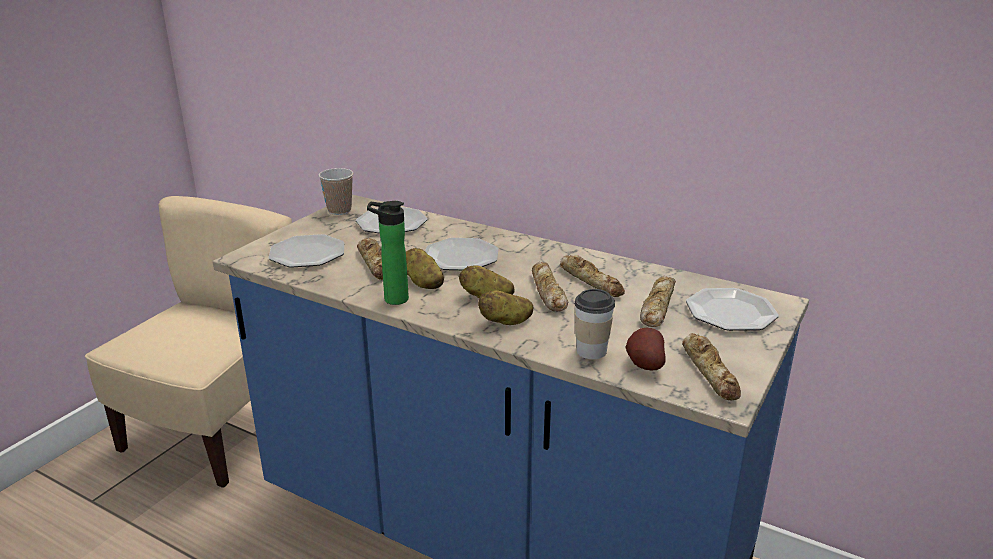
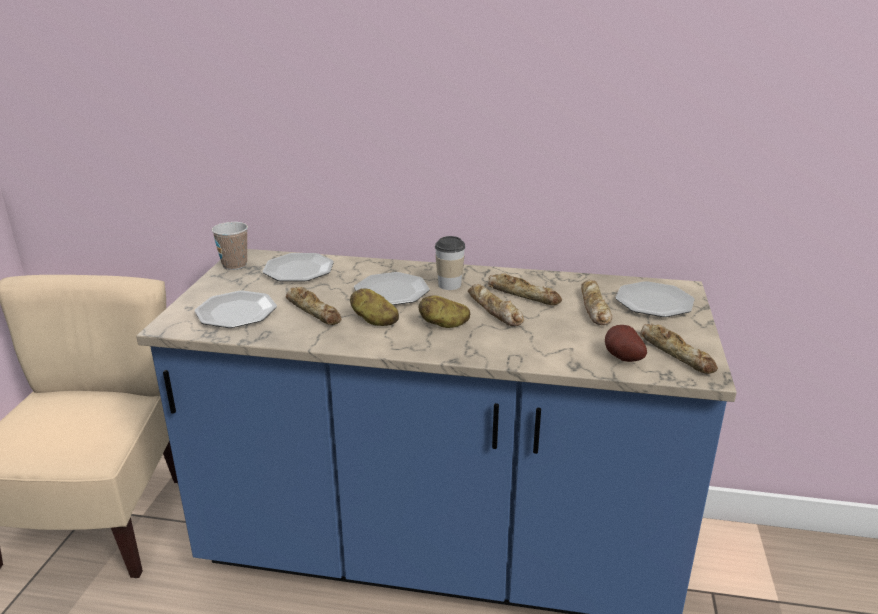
camera: 20 degrees left, 0 degrees up
bottle [367,201,409,305] -> none
potato [478,290,534,325] -> none
cup [574,289,615,359] -> cup moved to [435,236,465,290]

